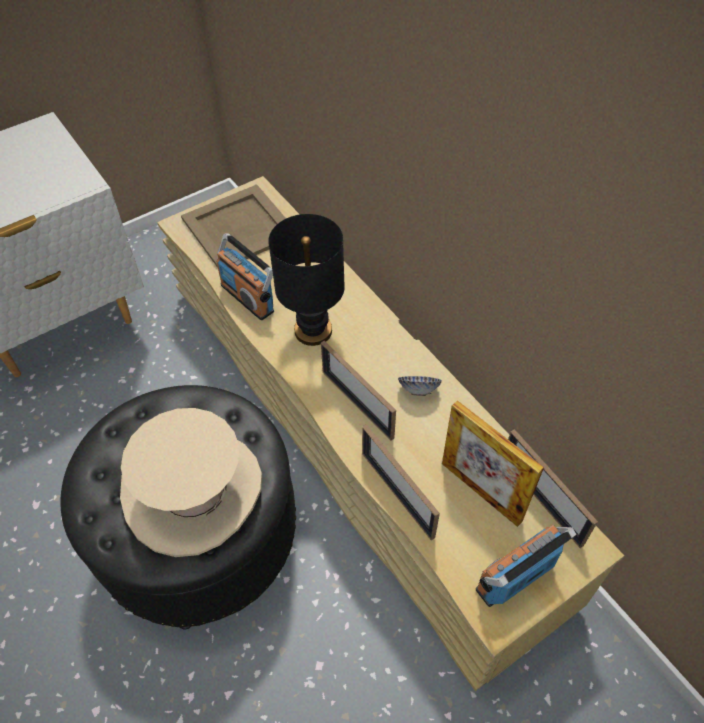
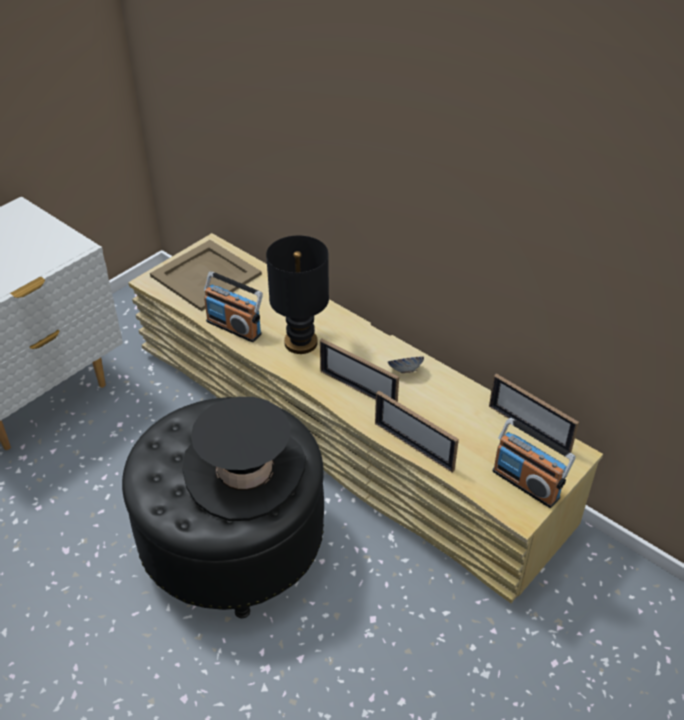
camera: 15 degrees left, 10 degrees down
beige hat [120,408,262,557] -> black hat [183,397,306,521]
picture frame [442,400,544,527] -> none
radio [476,525,577,607] -> radio turned 90 degrees counterclockwise [493,418,575,508]

